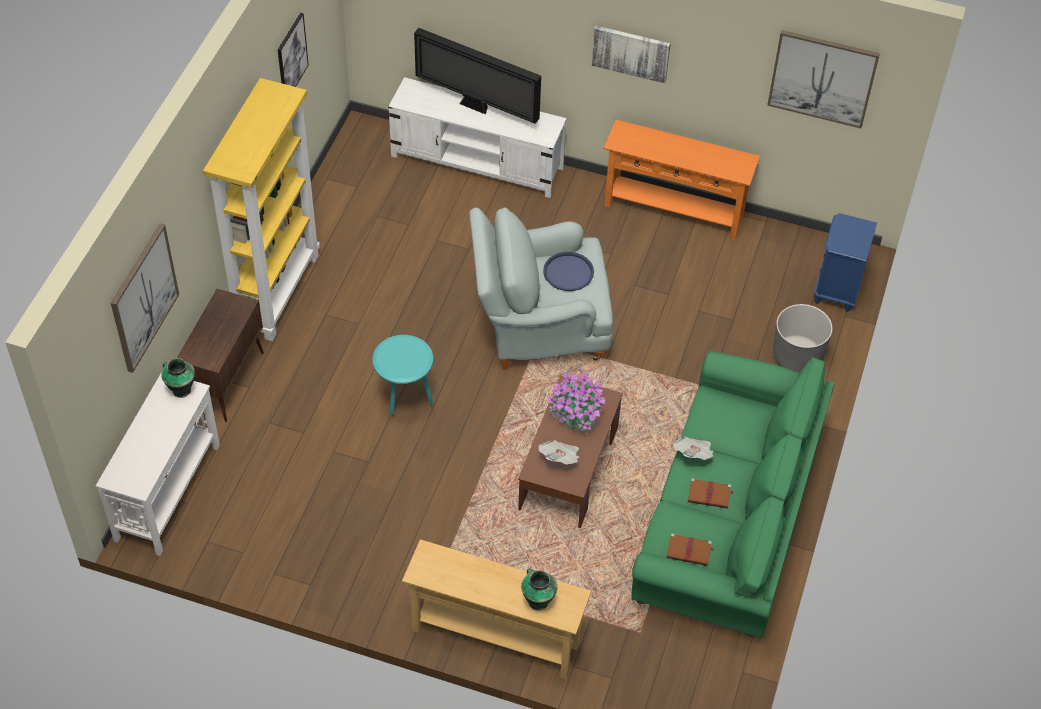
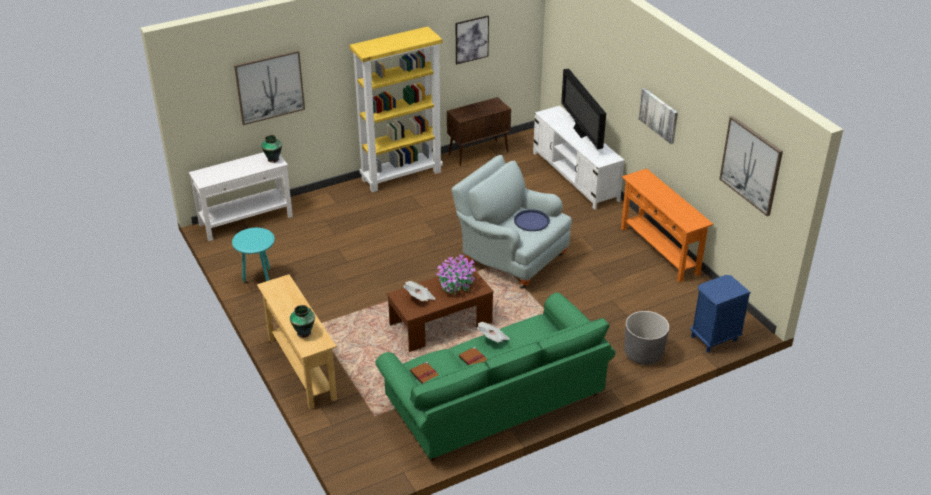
camera: 45 degrees right, 15 degrees down
brown cabinet [177,289,264,422] -> brown cabinet moved to [447,97,511,166]
turquoise side table [373,335,433,418] -> turquoise side table moved to [232,228,275,283]

